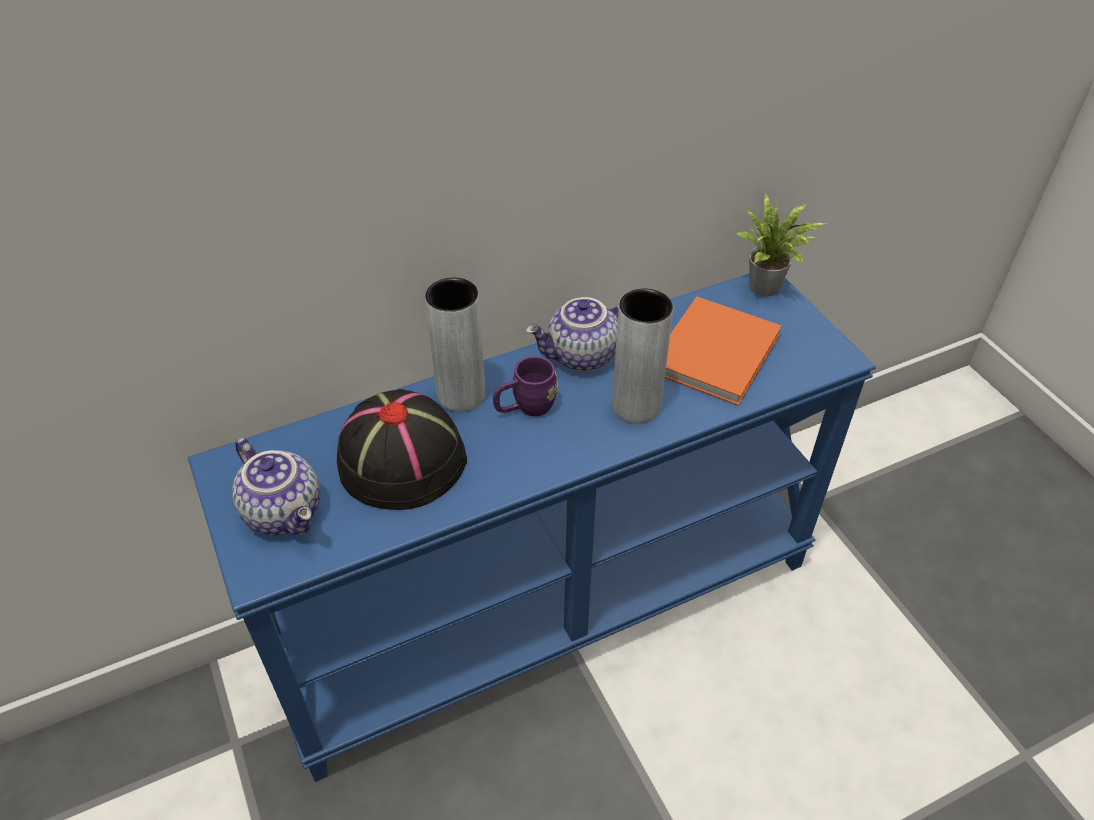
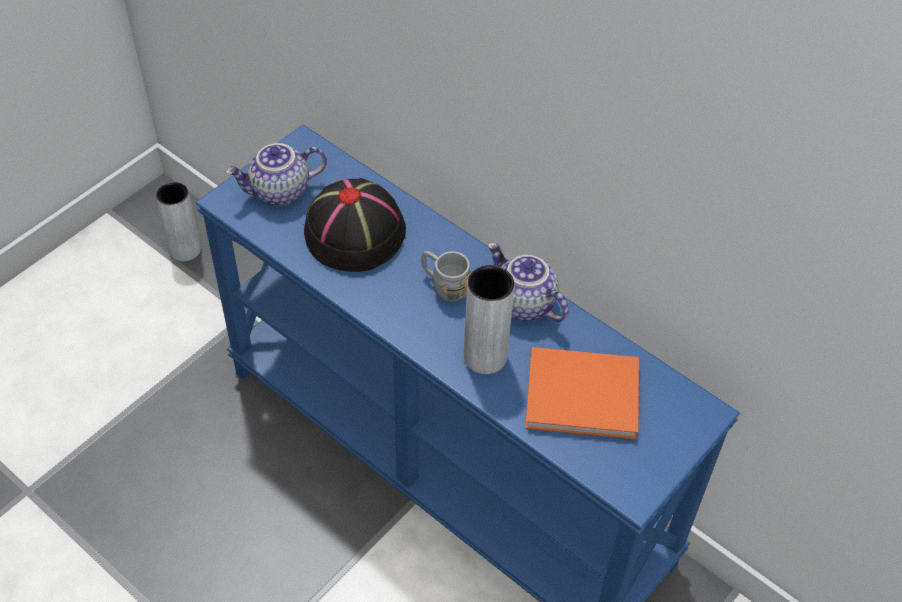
camera: 65 degrees right, 5 degrees up
teapot [232,438,320,535] -> teapot turned 45 degrees clockwise [225,143,327,206]
grey vase [425,278,485,412] -> grey vase moved to [156,182,201,261]
purple mug [493,356,558,416] -> grey mug [421,251,472,302]
potted plant [736,193,827,296] -> none

